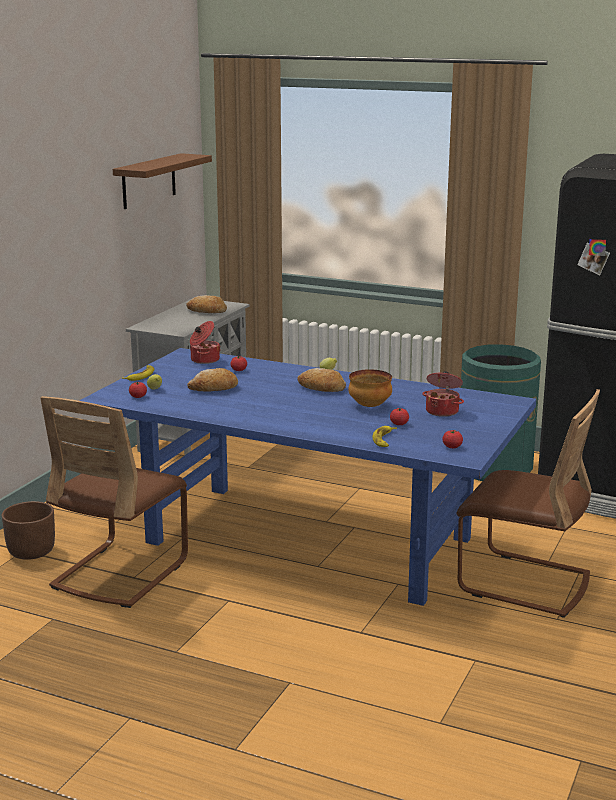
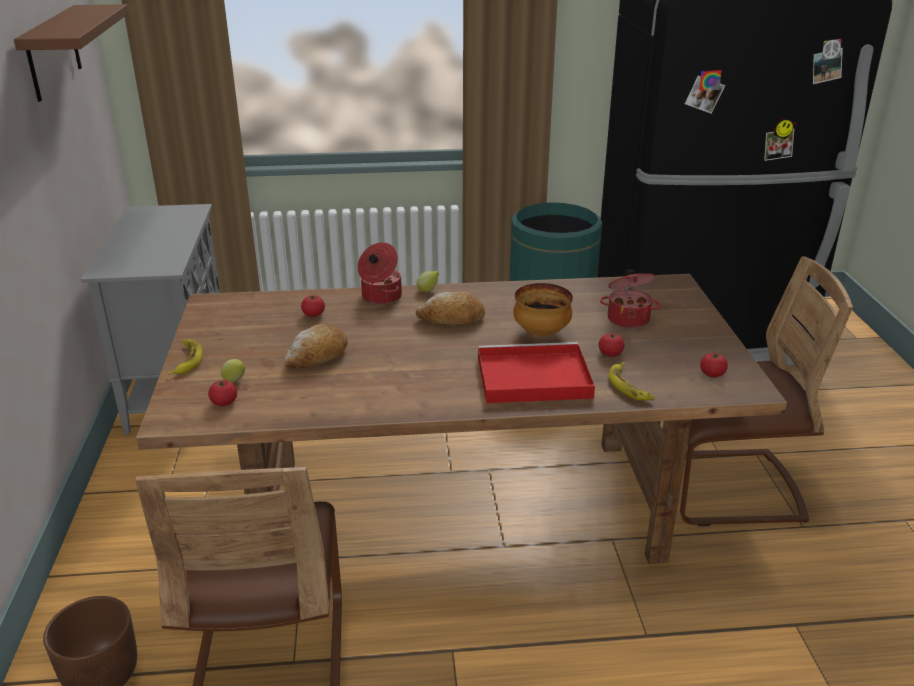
camera: 30 degrees left, 10 degrees up
blue dining table [79,348,536,606] -> brown dining table [136,274,787,564]
bread [186,295,227,313] -> none
cooking pot [190,321,221,364] -> cooking pot moved to [357,242,402,305]
none -> red tray [478,342,595,403]

